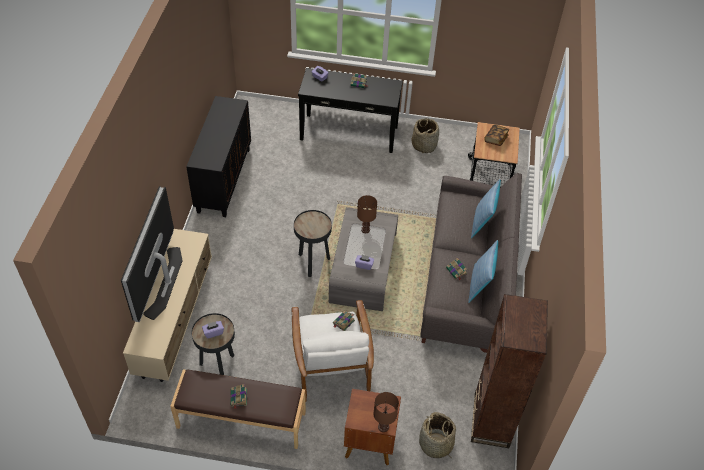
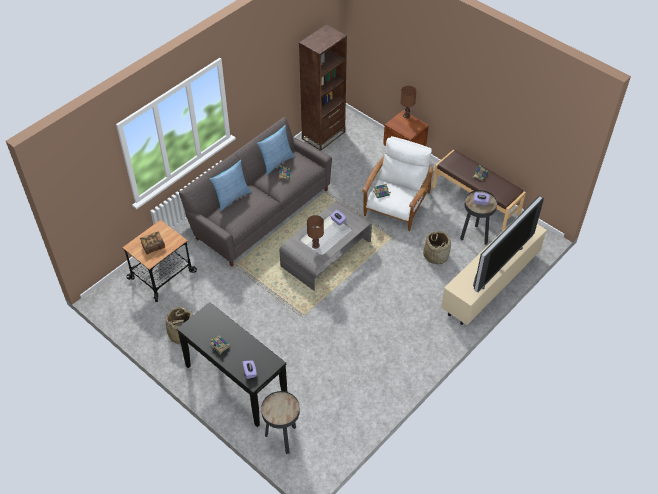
camera: 145 degrees left, 0 degrees up
black cabinet [186,96,251,217] -> none
black side table [294,210,332,277] -> black side table moved to [261,391,300,454]
basket [419,412,456,459] -> basket moved to [423,231,451,265]

